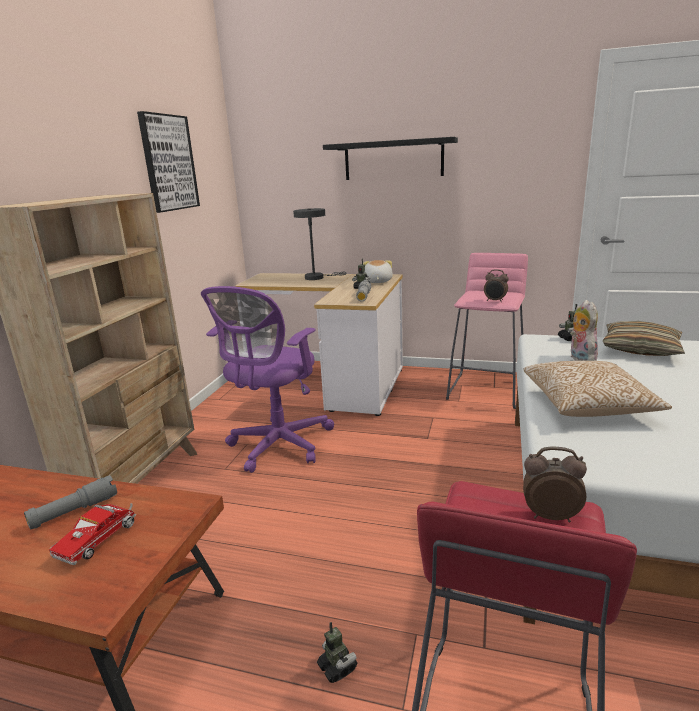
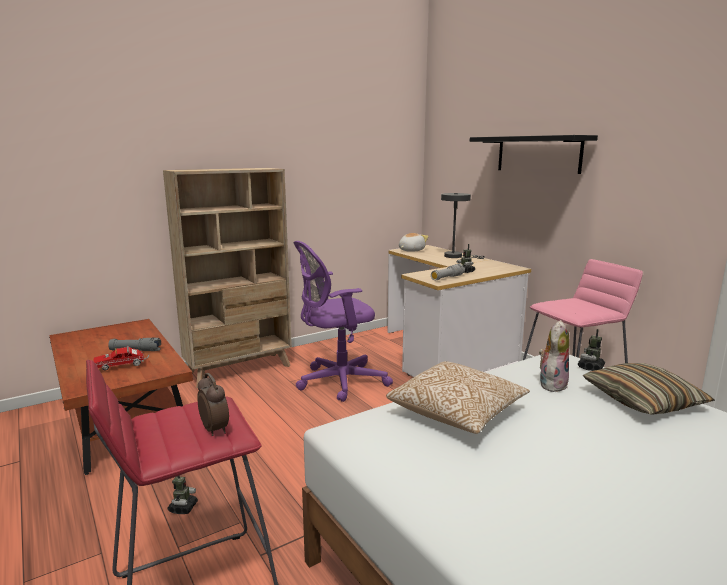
camera: 40 degrees right, 5 degrees down
picture [137,111,200,213] -> none
plush toy [363,260,393,283] -> plush toy moved to [399,233,428,252]
alarm clock [484,269,509,302] -> none

